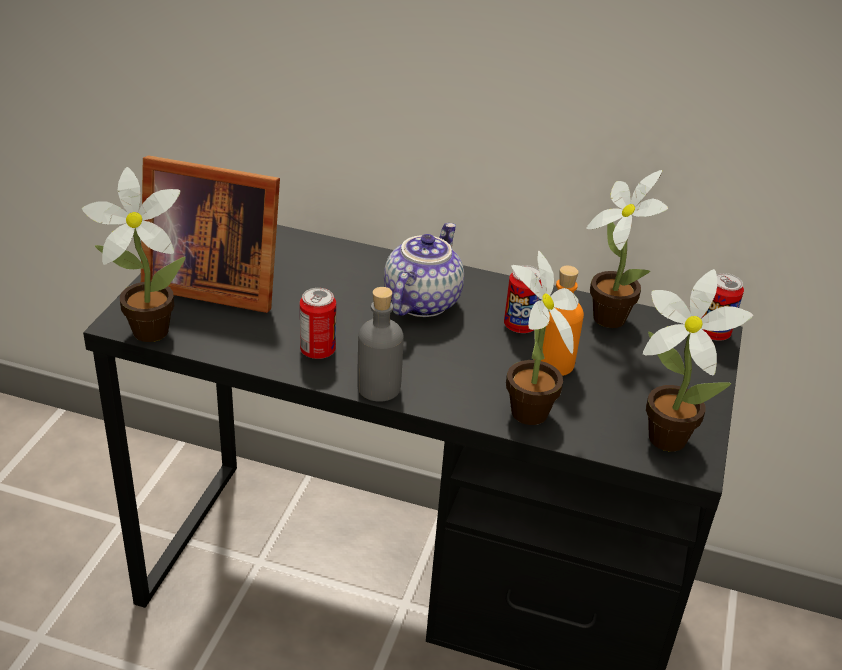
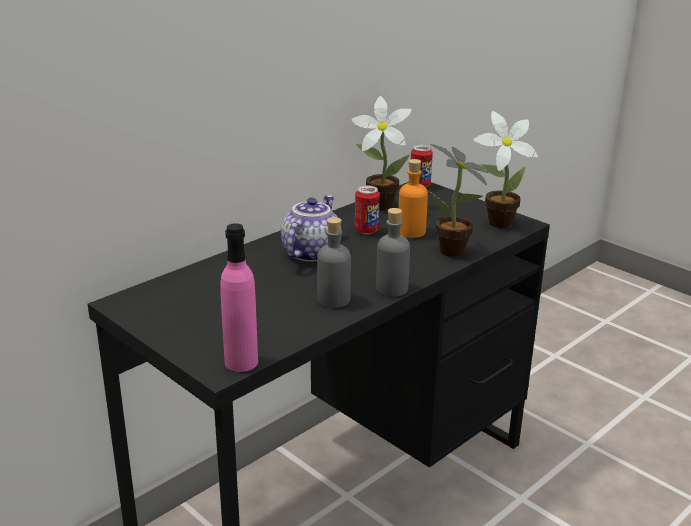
camera: 60 degrees left, 10 degrees down
potted plant [82,167,186,342] -> pink bottle [220,223,258,372]
picture frame [141,155,280,313] -> none
can [300,288,336,359] -> grey bottle [317,217,351,308]
teapot [384,223,464,317] -> teapot turned 60 degrees clockwise [281,195,341,262]

